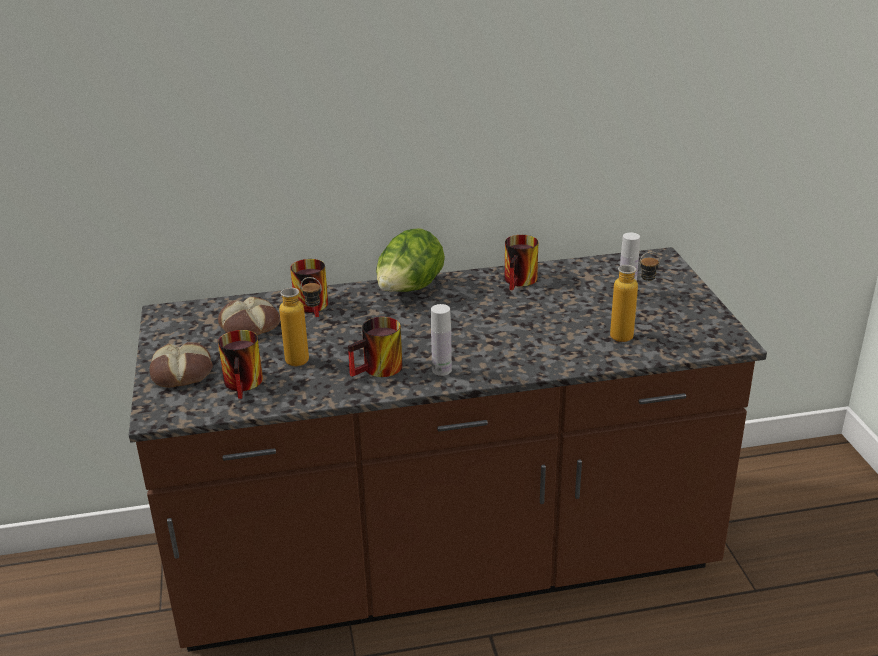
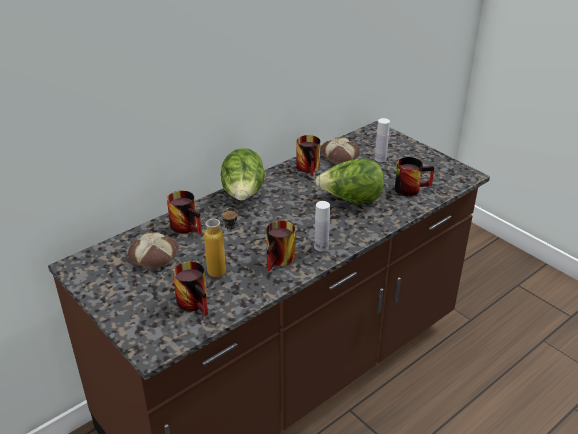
camera: 30 degrees left, 5 degrees up
bread [149,342,213,388] -> bread moved to [320,137,360,164]
bottle [610,252,660,342] -> mug [394,157,434,197]
none -> lettuce [315,158,384,203]

